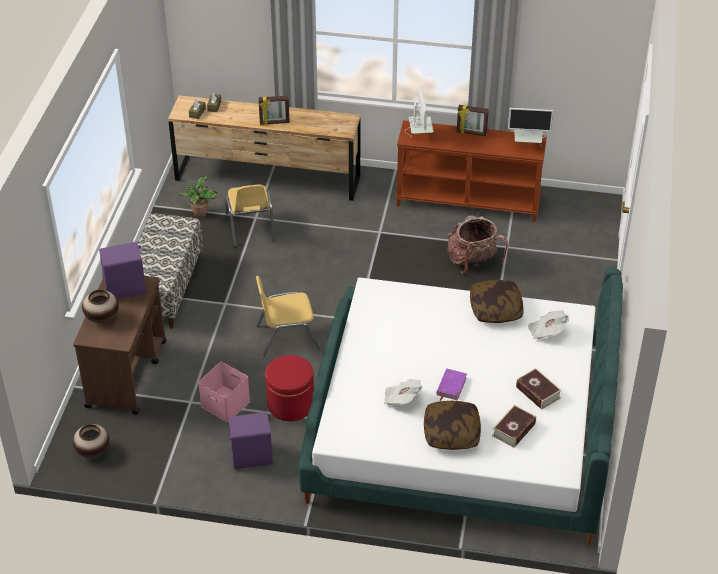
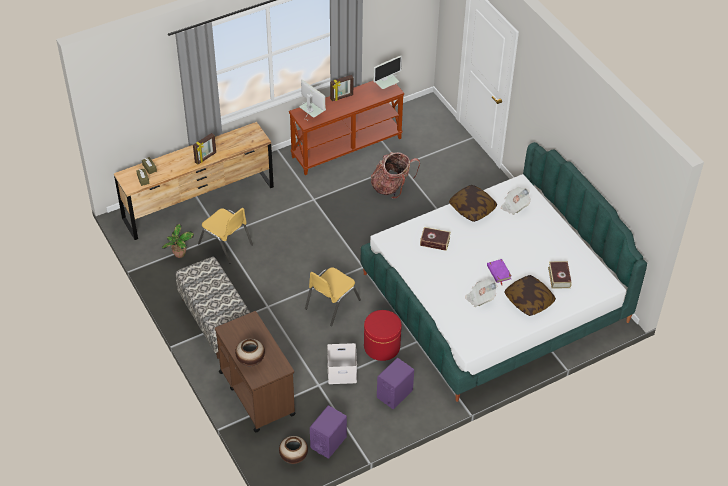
camera: 40 degrees left, 5 degrees up
purple speaker [99,242,147,299] -> purple speaker moved to [310,405,347,459]
pink storage box [198,362,250,422] -> white storage box [327,343,357,384]
book [516,368,562,410] -> book moved to [420,227,451,251]

